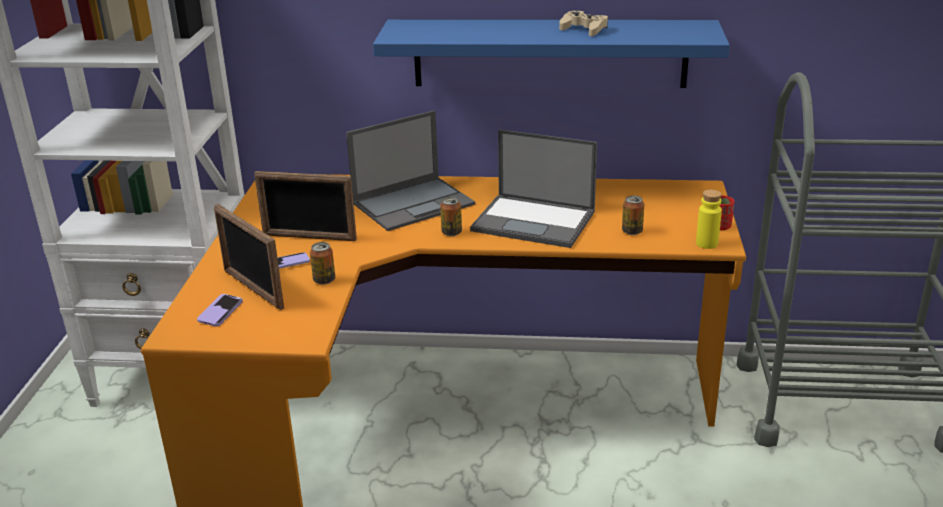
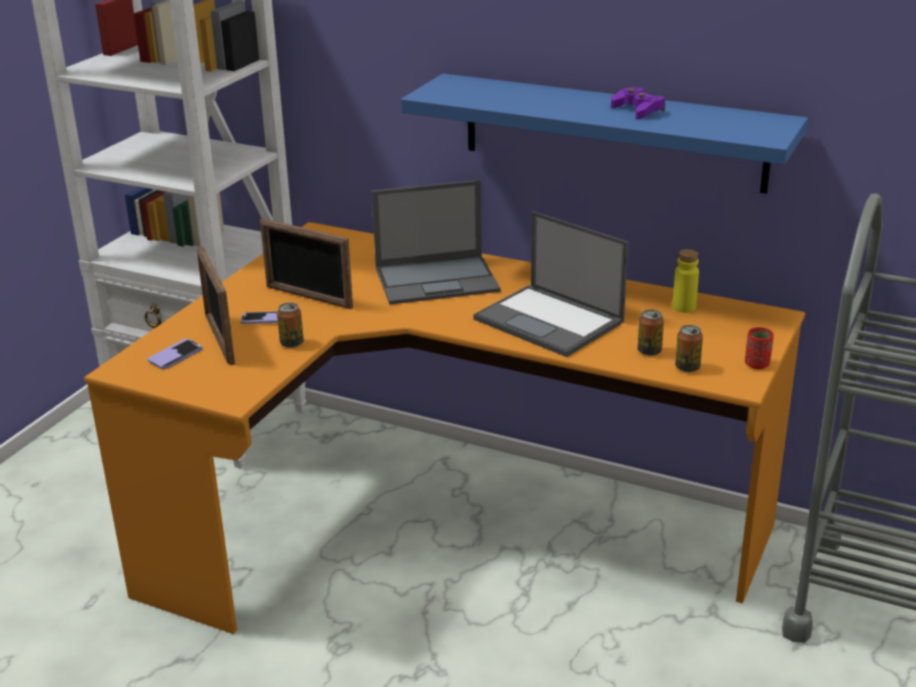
camera: 20 degrees right, 0 degrees up
can [440,197,462,236] -> can moved to [675,325,703,372]
beige game controller [559,11,608,37] -> purple game controller [611,87,665,119]
yellow bottle [696,190,722,249] -> yellow bottle moved to [673,249,699,313]

